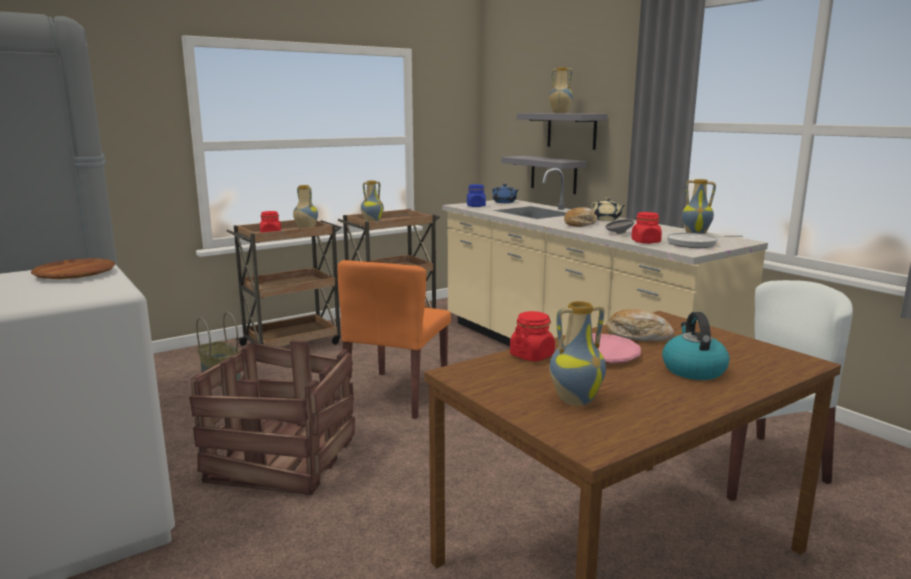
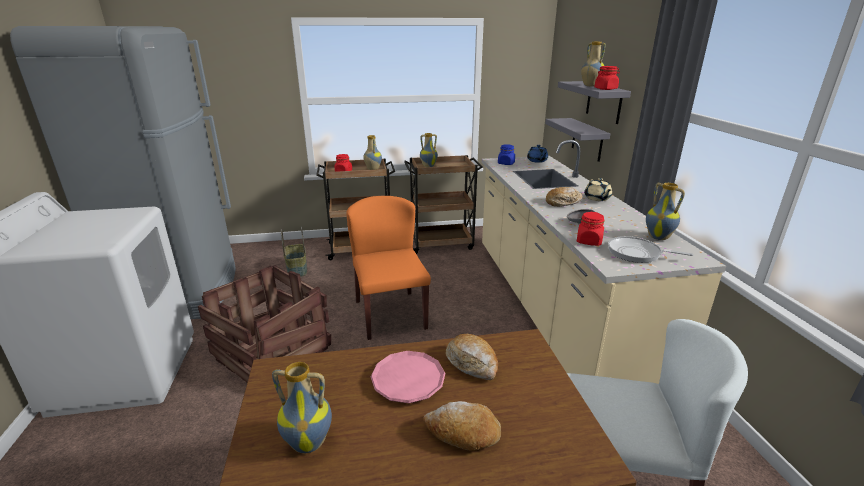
camera: 25 degrees right, 10 degrees up
brown plate [30,258,116,279] -> none
orange chair [337,260,451,419] -> orange chair turned 120 degrees clockwise [346,196,431,340]
red jar [510,311,555,361] -> red jar moved to [594,66,620,90]
kettle [662,312,730,380] -> bread [423,401,501,451]

